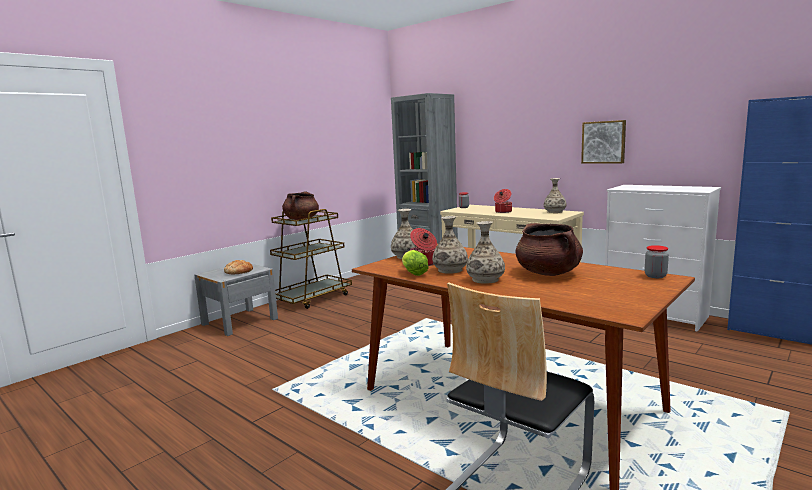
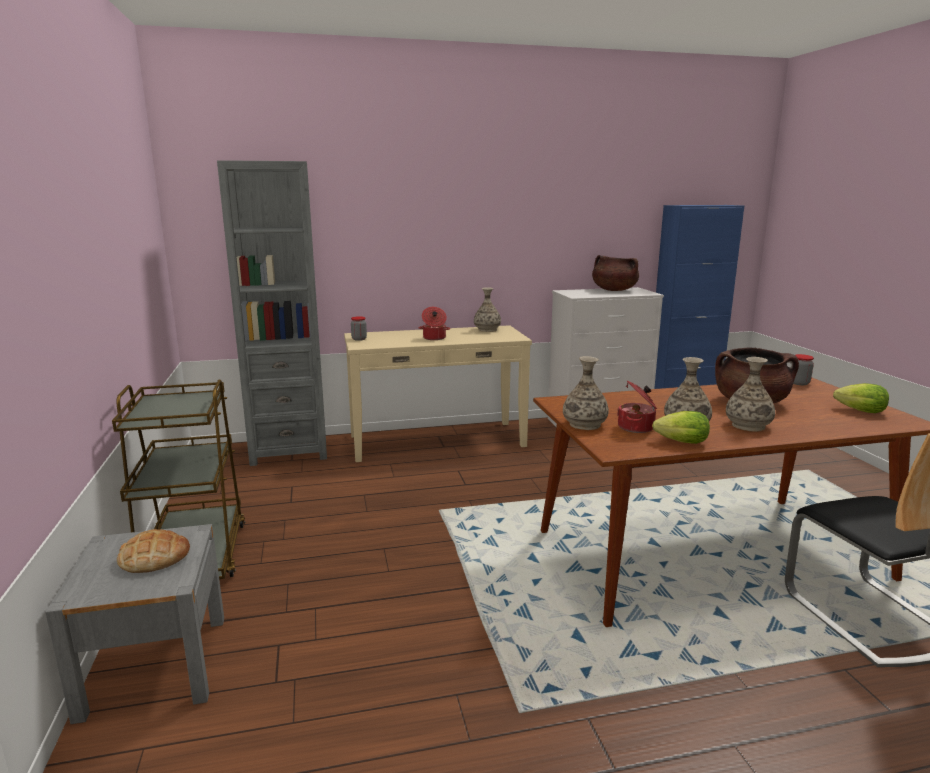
camera: 55 degrees left, 5 degrees up
brown cooking pot [282,191,319,220] -> brown cooking pot moved to [592,255,639,291]
picture [581,120,626,164] -> none
none -> lettuce [833,383,889,413]

